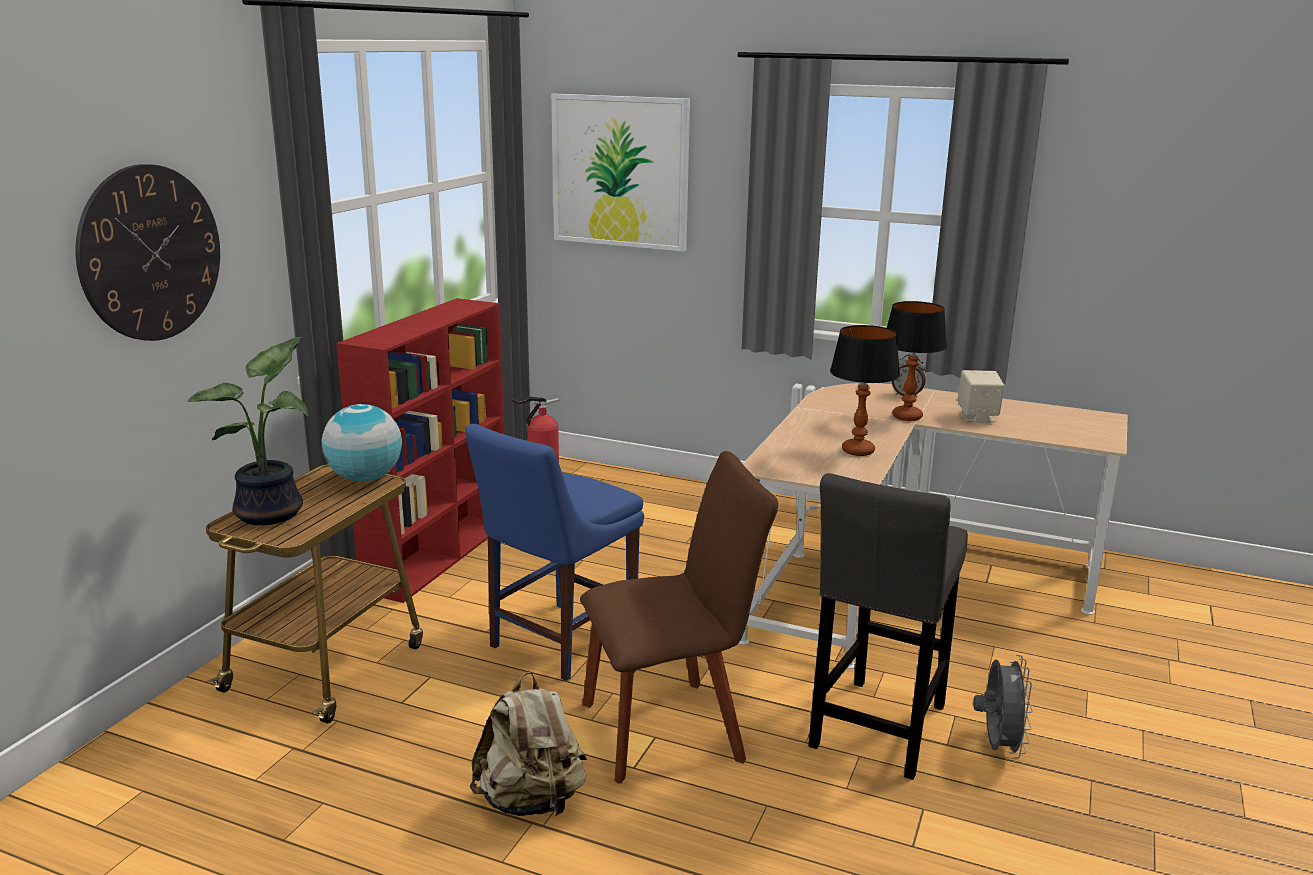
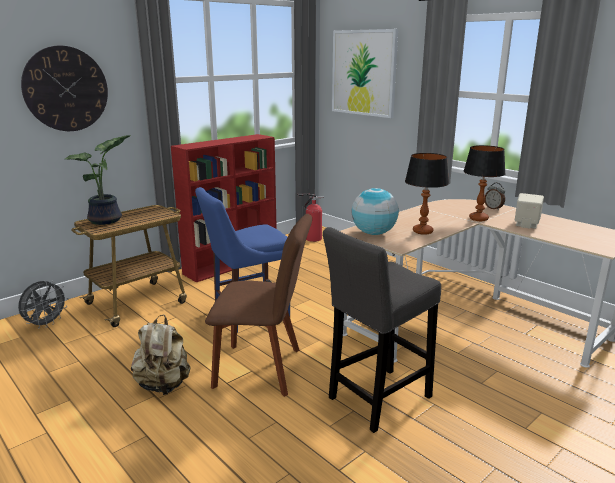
camera: 25 degrees right, 0 degrees up
globe [321,404,402,482] -> globe moved to [352,188,399,235]
grey fan [973,655,1033,759] -> grey fan moved to [18,280,68,329]

